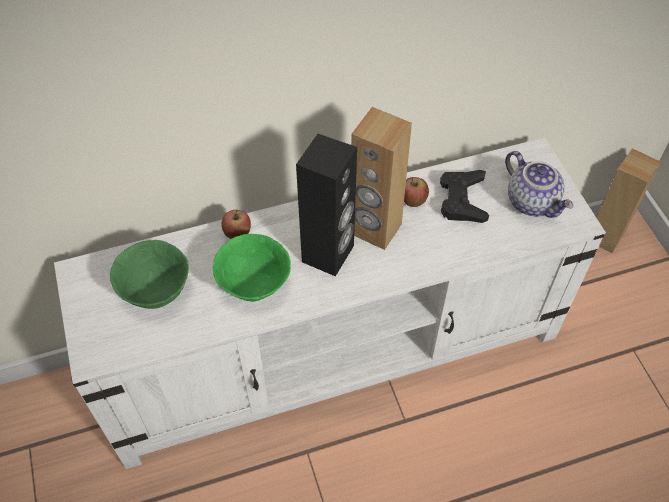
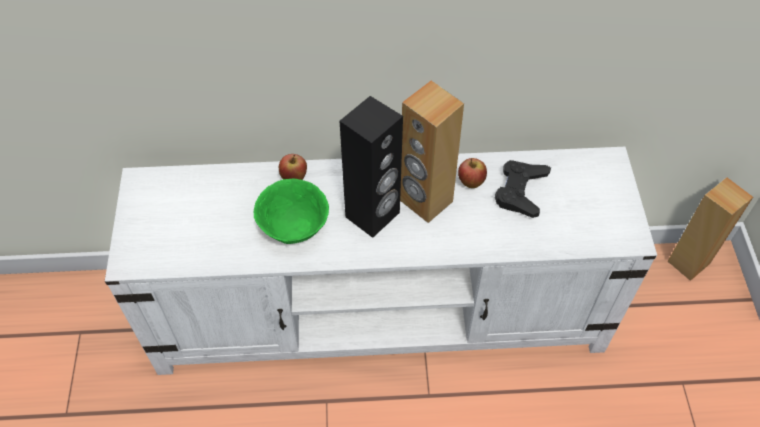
camera: 15 degrees right, 0 degrees up
green bowl [110,240,189,309] -> none
teapot [505,151,573,218] -> none

